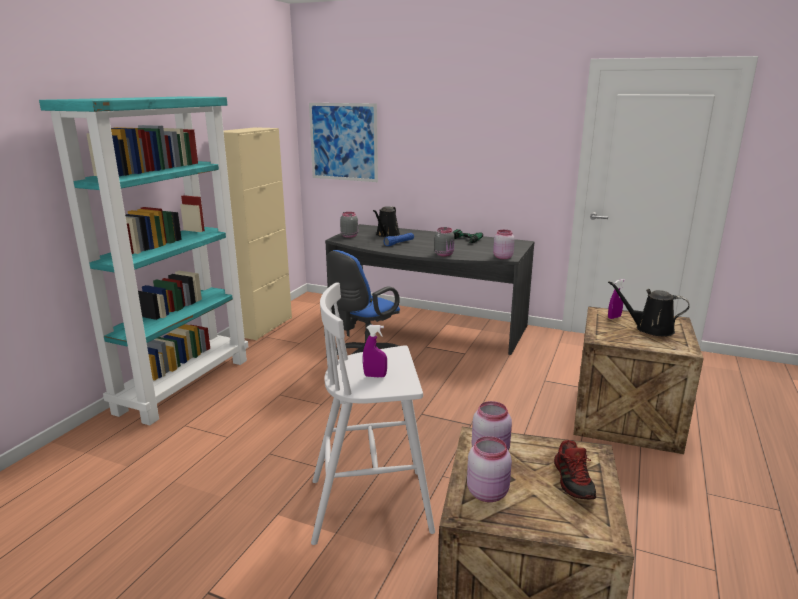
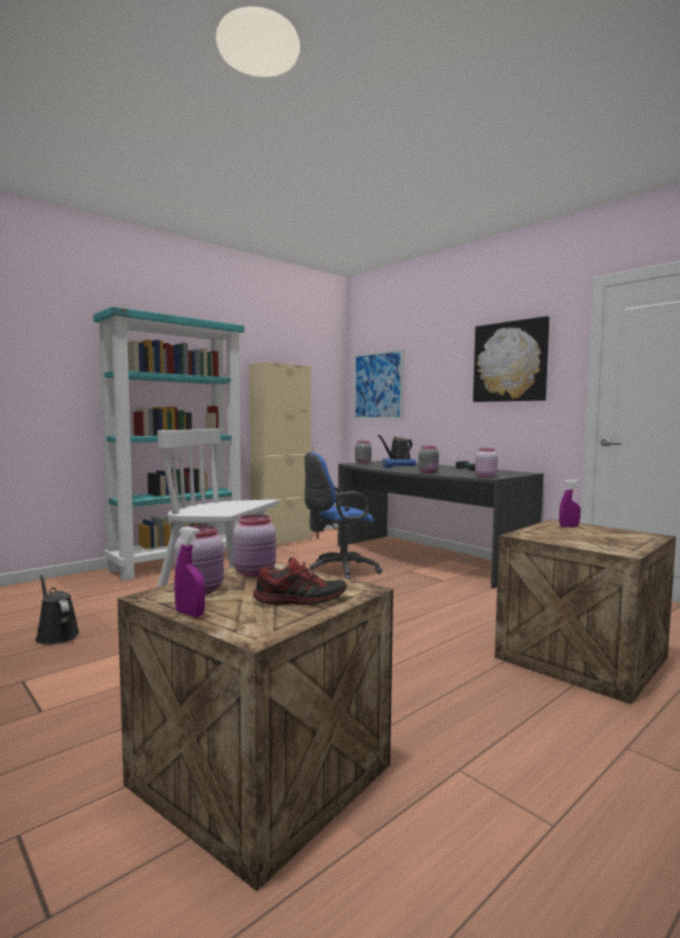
camera: 25 degrees right, 15 degrees down
purple spray bottle [363,325,387,378] -> purple spray bottle moved to [174,526,205,617]
shoe [554,440,596,499] -> shoe turned 120 degrees counterclockwise [253,557,347,605]
black watering can [608,281,690,336] -> black watering can moved to [35,575,80,644]
none -> picture [473,316,549,402]

